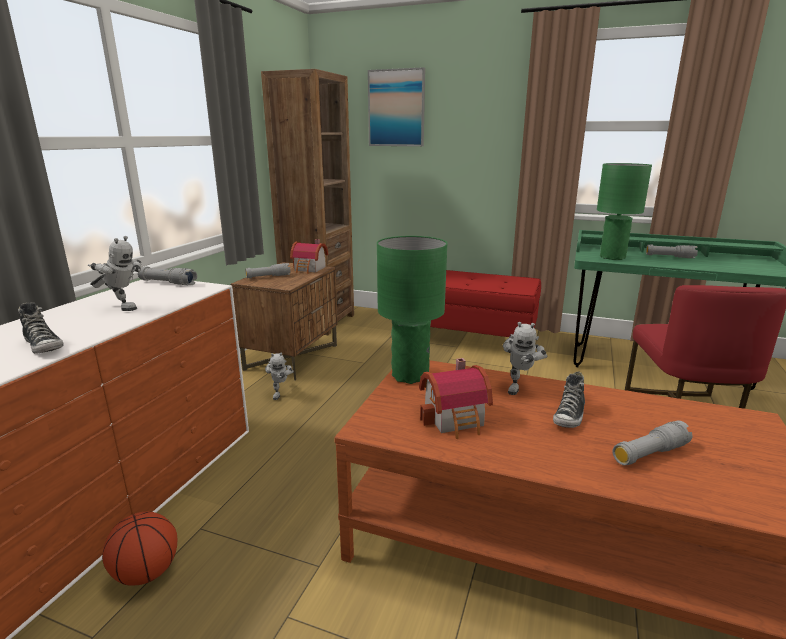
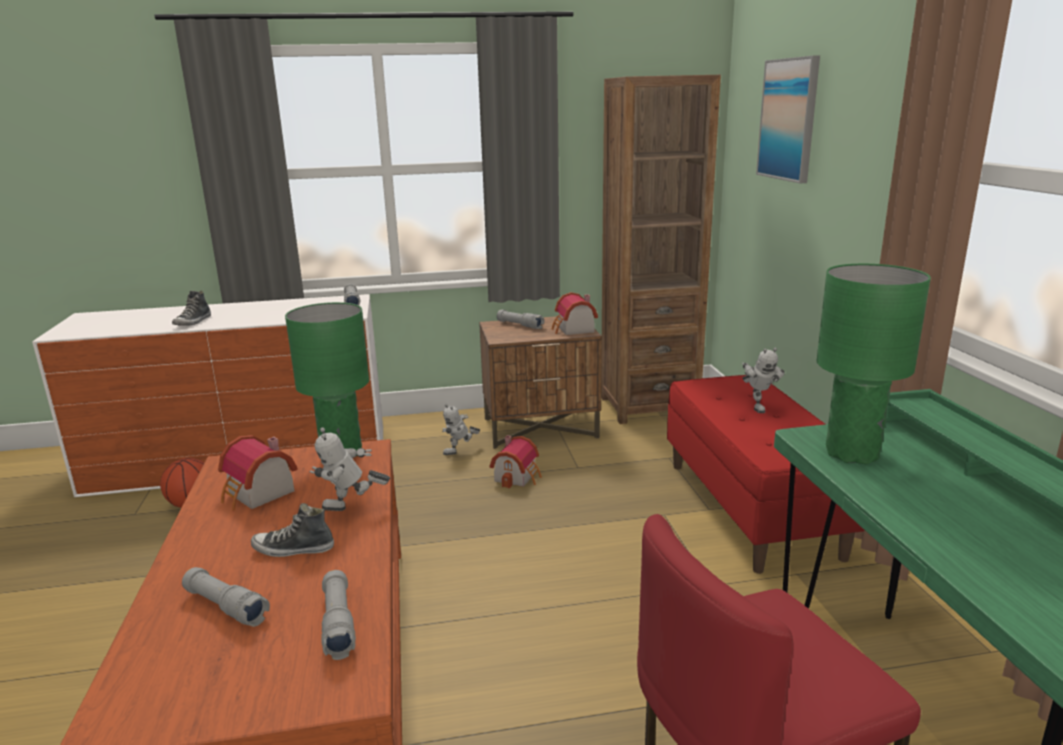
camera: 60 degrees right, 0 degrees up
toy robot [88,236,141,311] -> toy robot moved to [742,348,785,413]
grey flashlight [646,244,698,258] -> grey flashlight moved to [321,570,356,660]
none -> toy house [490,435,542,488]

